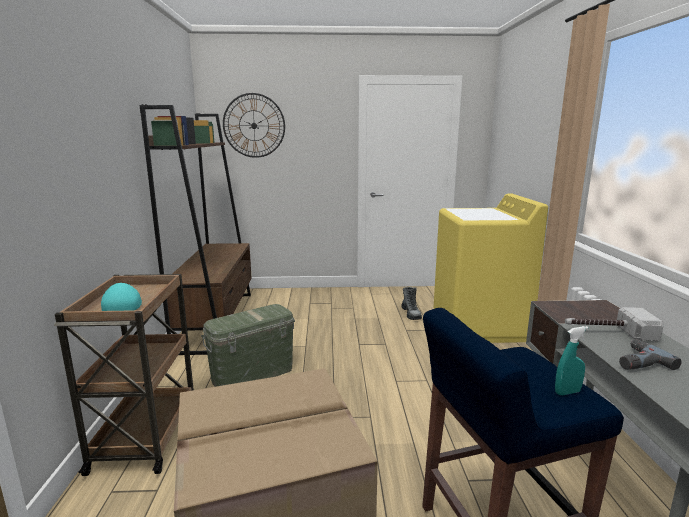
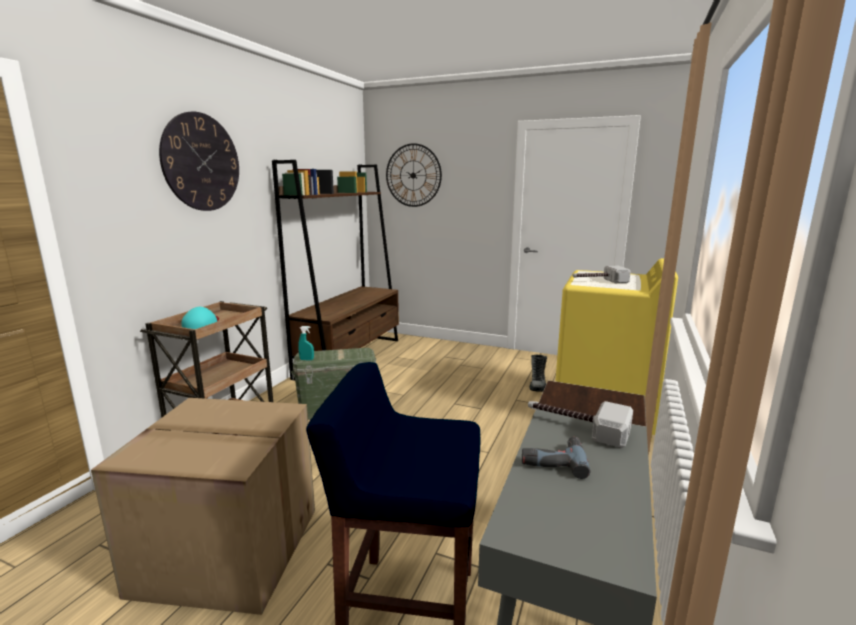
camera: 25 degrees right, 0 degrees up
turquoise spray bottle [555,326,588,395] -> turquoise spray bottle moved to [298,326,314,361]
none -> wall clock [159,112,239,211]
none -> hammer [573,266,631,283]

